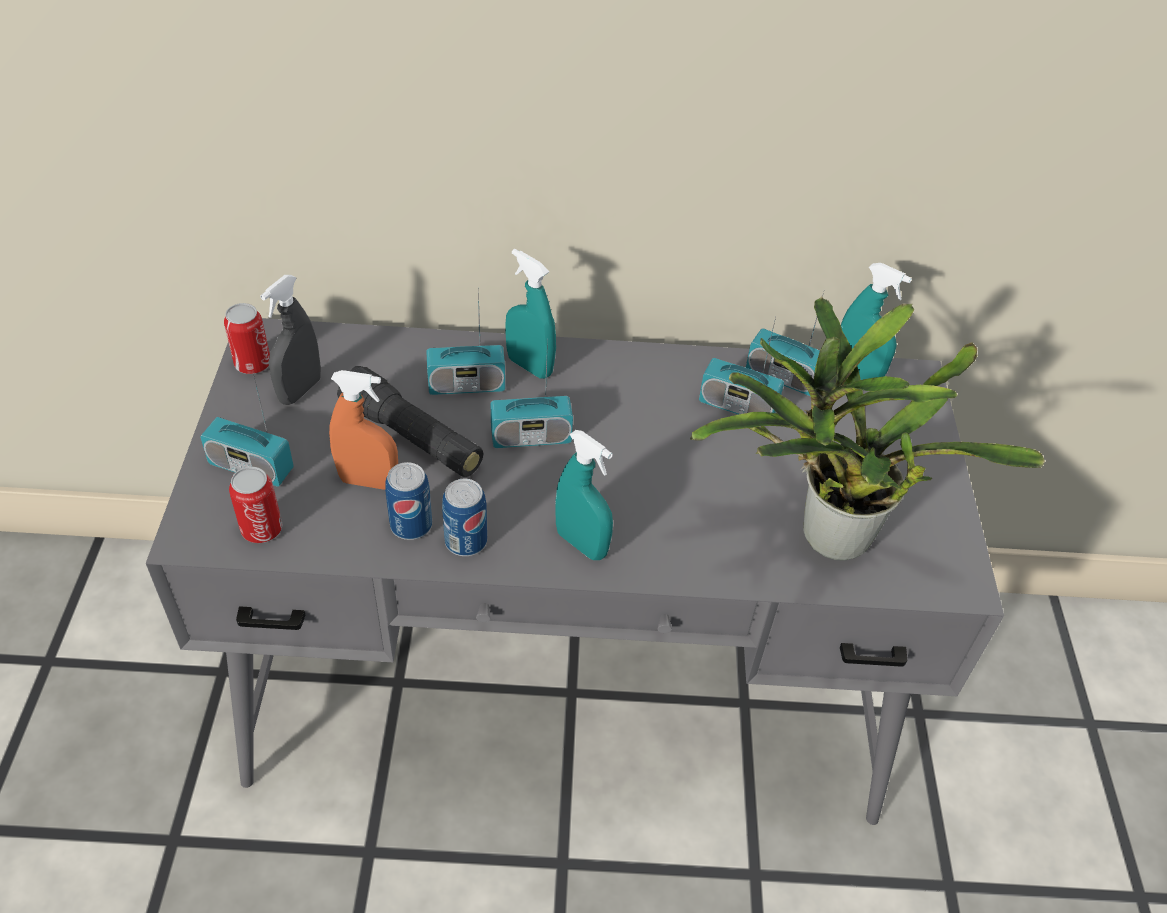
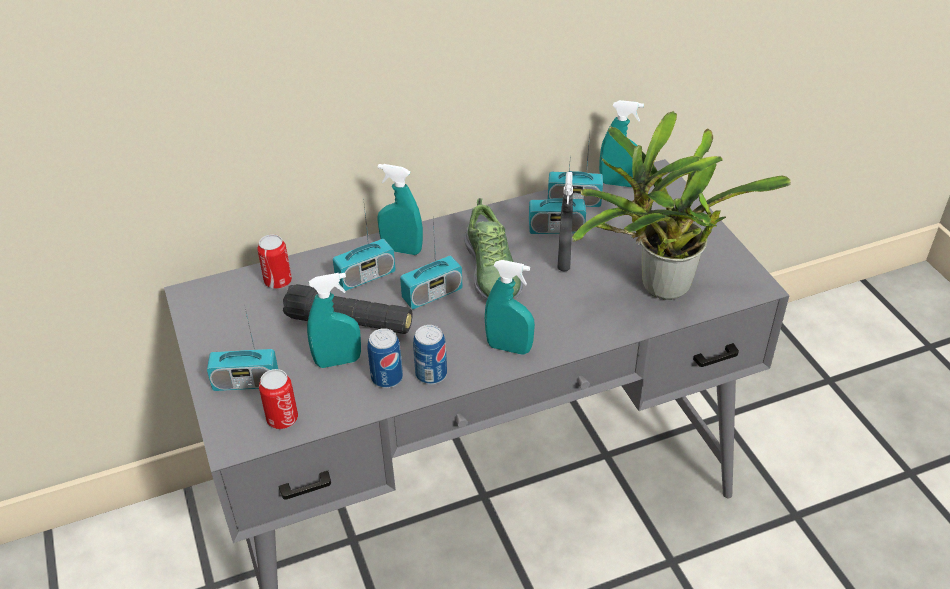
camera: 20 degrees left, 5 degrees down
can [224,303,270,374] -> can moved to [258,235,292,289]
grey spray bottle [260,275,321,405] -> grey spray bottle moved to [557,172,573,272]
orange spray bottle [329,370,398,490] -> turquoise spray bottle [307,273,361,368]
none -> shoe [464,198,523,299]

